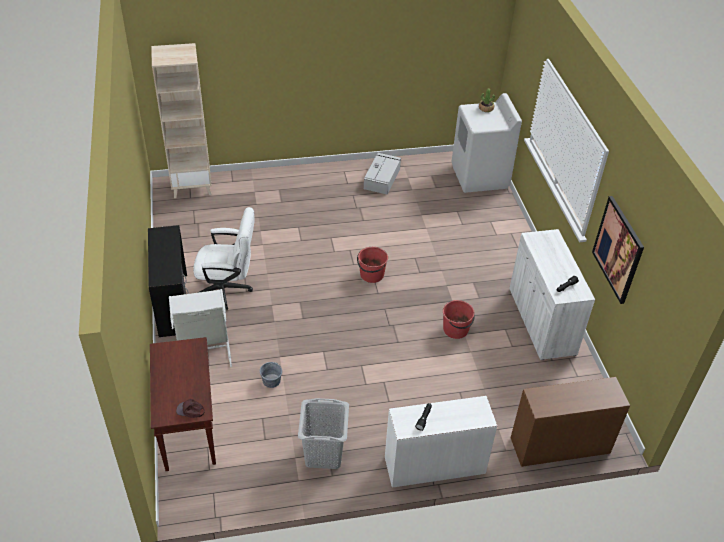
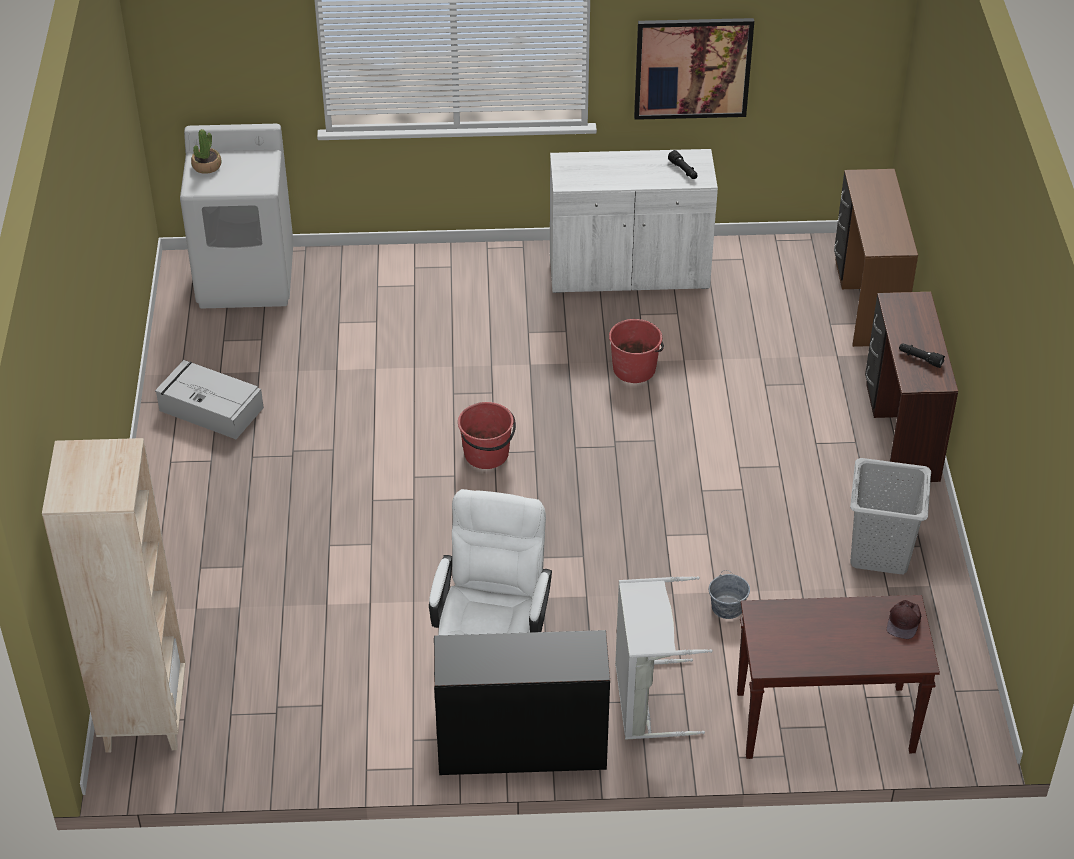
camera: 80 degrees left, 0 degrees up
white desk [385,396,497,488] -> brown desk [865,292,958,482]

